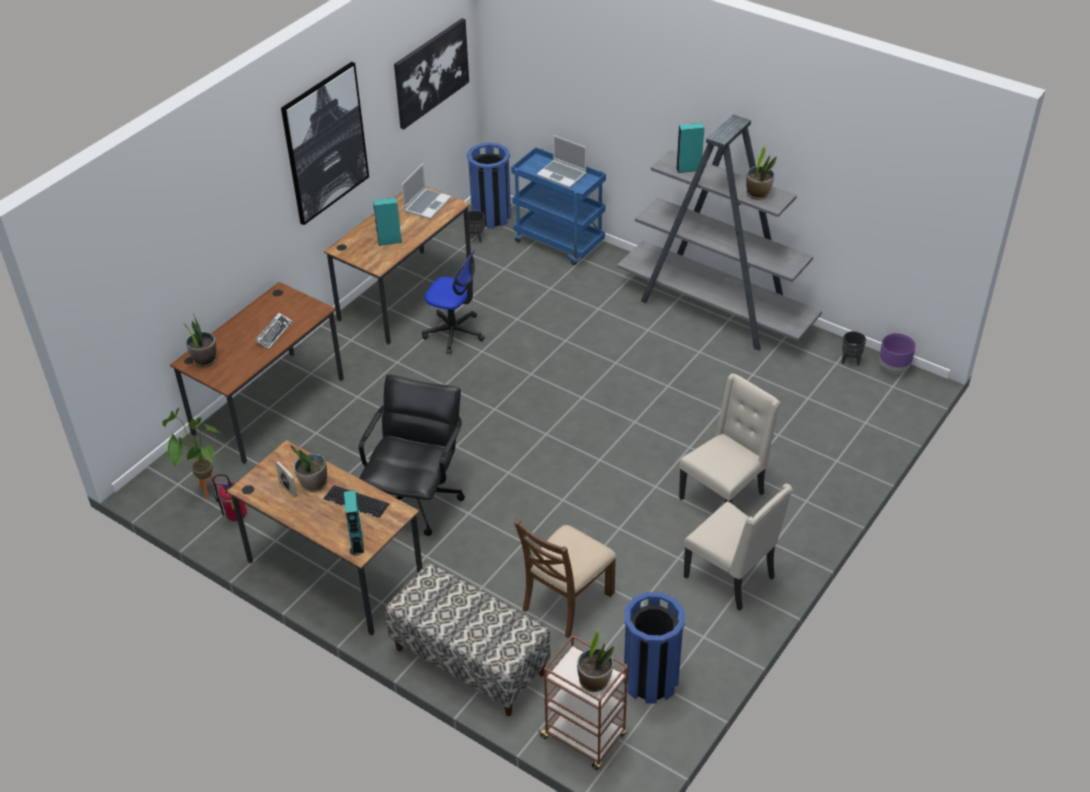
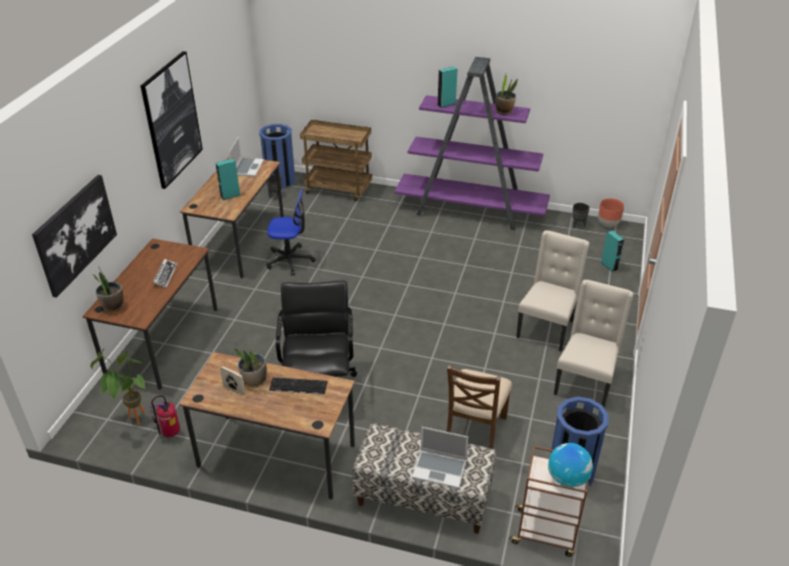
camera: 20 degrees left, 5 degrees down
turquoise speaker [344,490,364,555] -> turquoise speaker moved to [601,230,624,272]
picture [394,18,469,129] -> picture moved to [32,175,117,298]
blue cart [511,147,606,265] -> brown cart [300,120,372,201]
laptop [537,135,587,188] -> laptop moved to [412,427,468,489]
potted plant [577,628,614,692] -> globe [548,443,593,487]
grey bookcase [617,114,822,351] -> purple bookcase [394,57,550,230]
beige chair [684,483,793,611] -> beige chair turned 90 degrees counterclockwise [554,280,633,408]
purple planter [879,333,916,374] -> brown planter [598,198,624,227]

